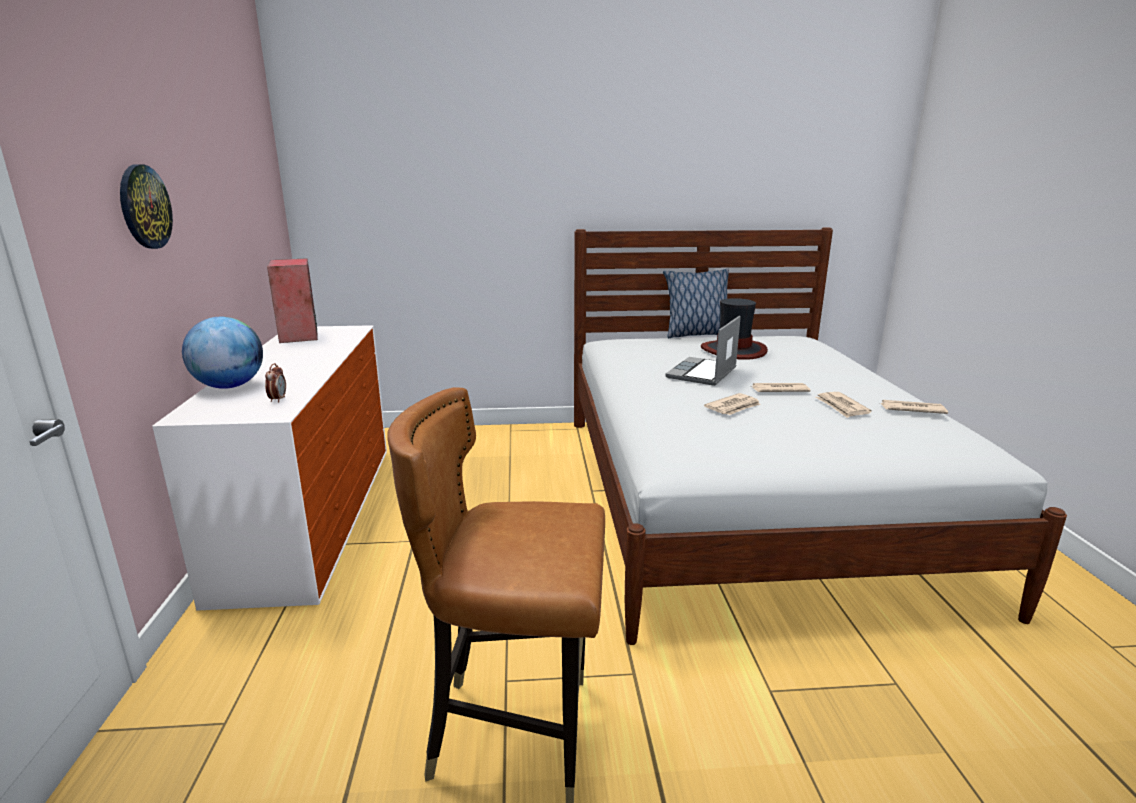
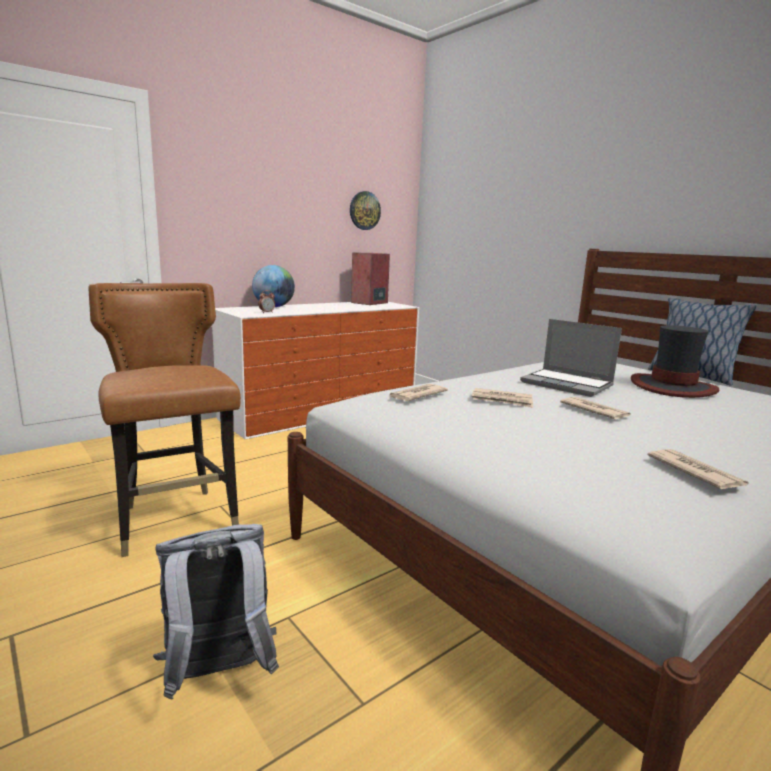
camera: 55 degrees right, 5 degrees down
wall clock [120,165,173,249] -> wall clock moved to [350,191,381,230]
laptop [665,316,741,386] -> laptop turned 135 degrees counterclockwise [520,319,622,397]
newspaper [815,392,872,418] -> newspaper moved to [390,384,448,401]
none -> grey backpack [153,524,279,700]

